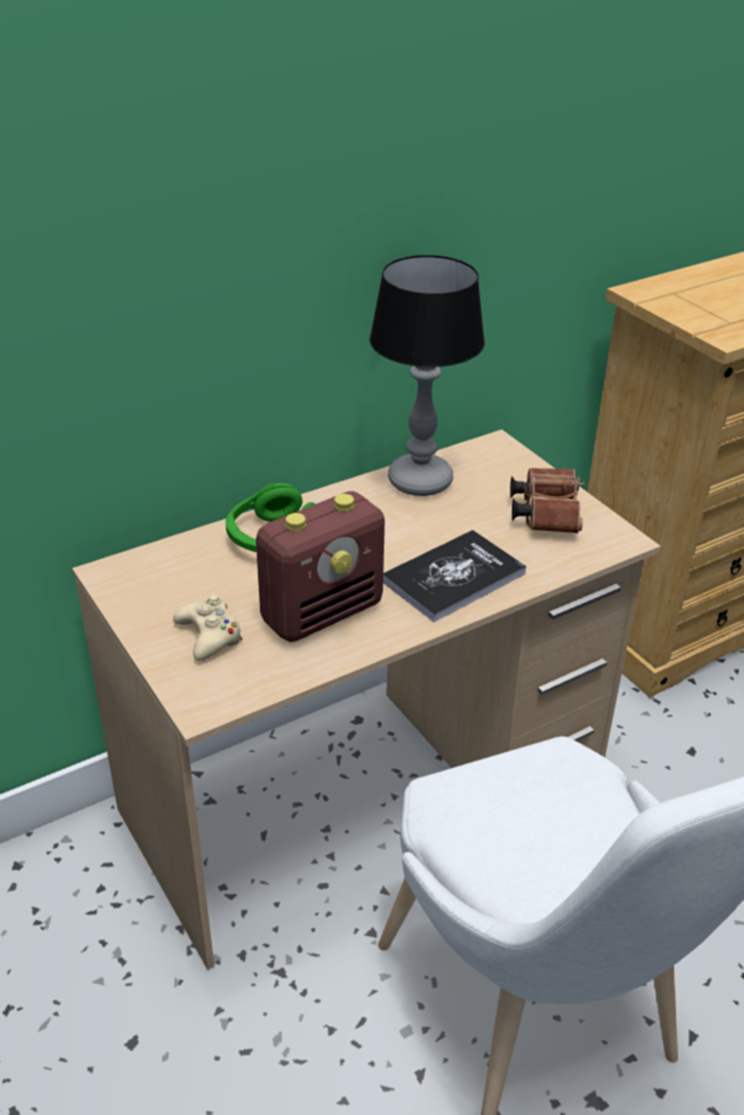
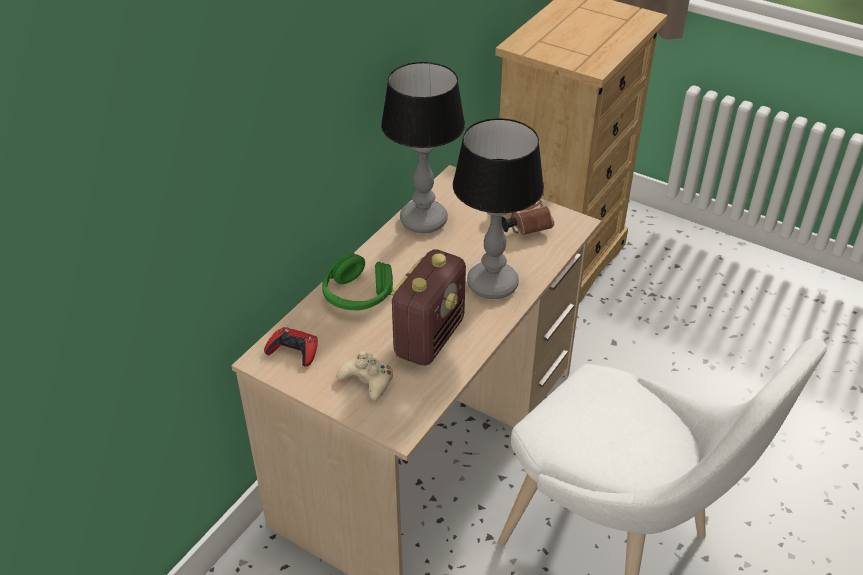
camera: 25 degrees left, 5 degrees up
book [383,530,527,622] -> table lamp [453,118,544,299]
none -> red game controller [264,327,318,367]

